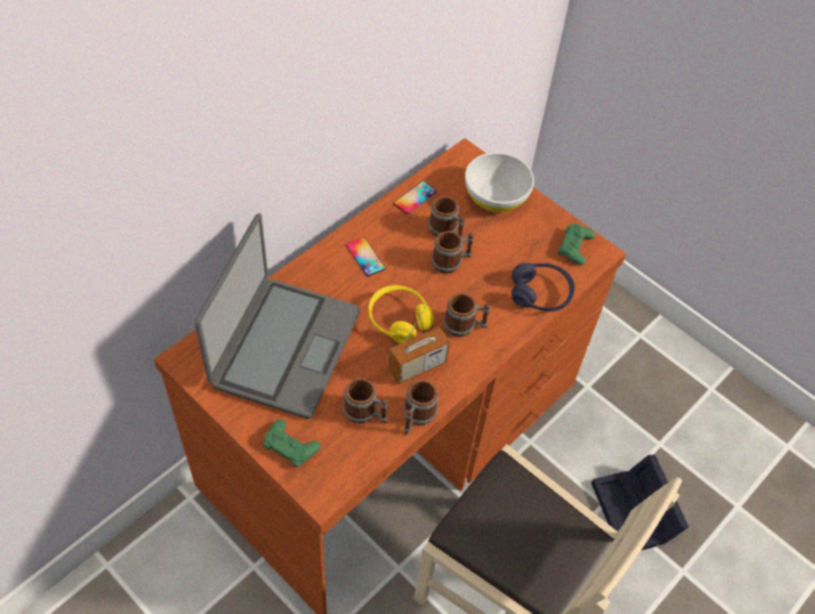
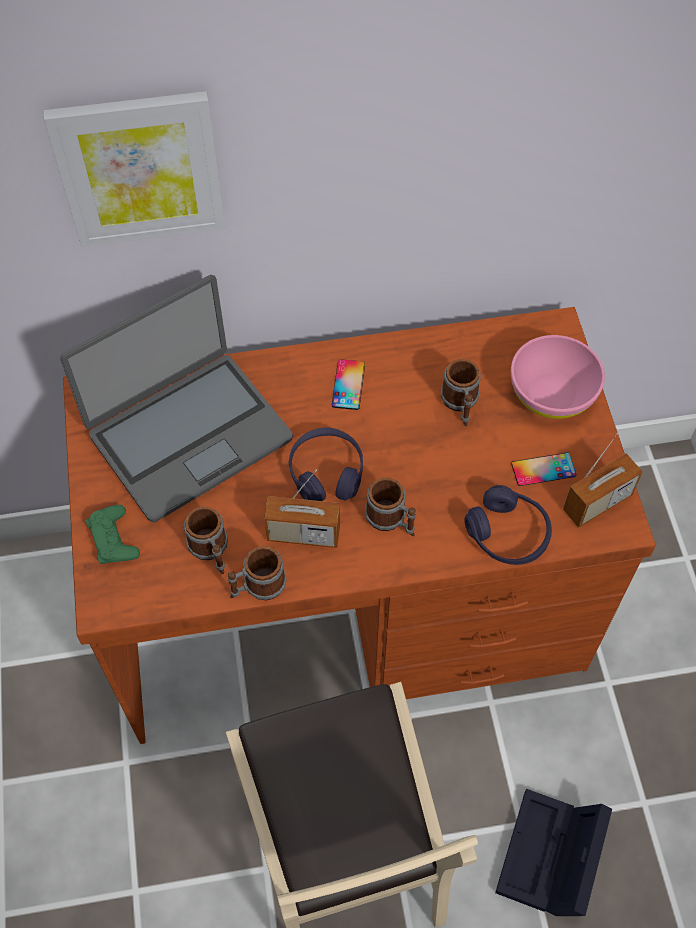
camera: 40 degrees right, 5 degrees up
yellow headphones [369,285,434,344] -> purple headphones [289,428,363,501]
phone [393,181,437,214] -> phone moved to [511,452,576,486]
mug [431,231,474,273] -> none
white bowl [465,152,534,212] -> pink bowl [511,335,605,419]
green game controller [558,223,595,265] -> radio [563,432,643,528]
none -> picture [43,91,225,247]

